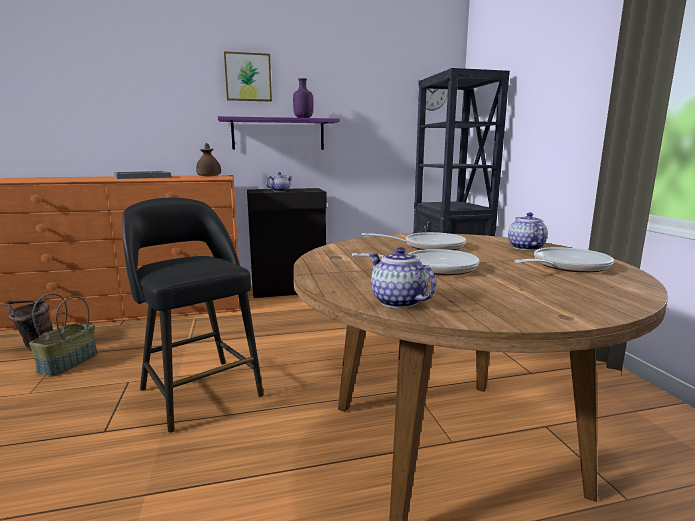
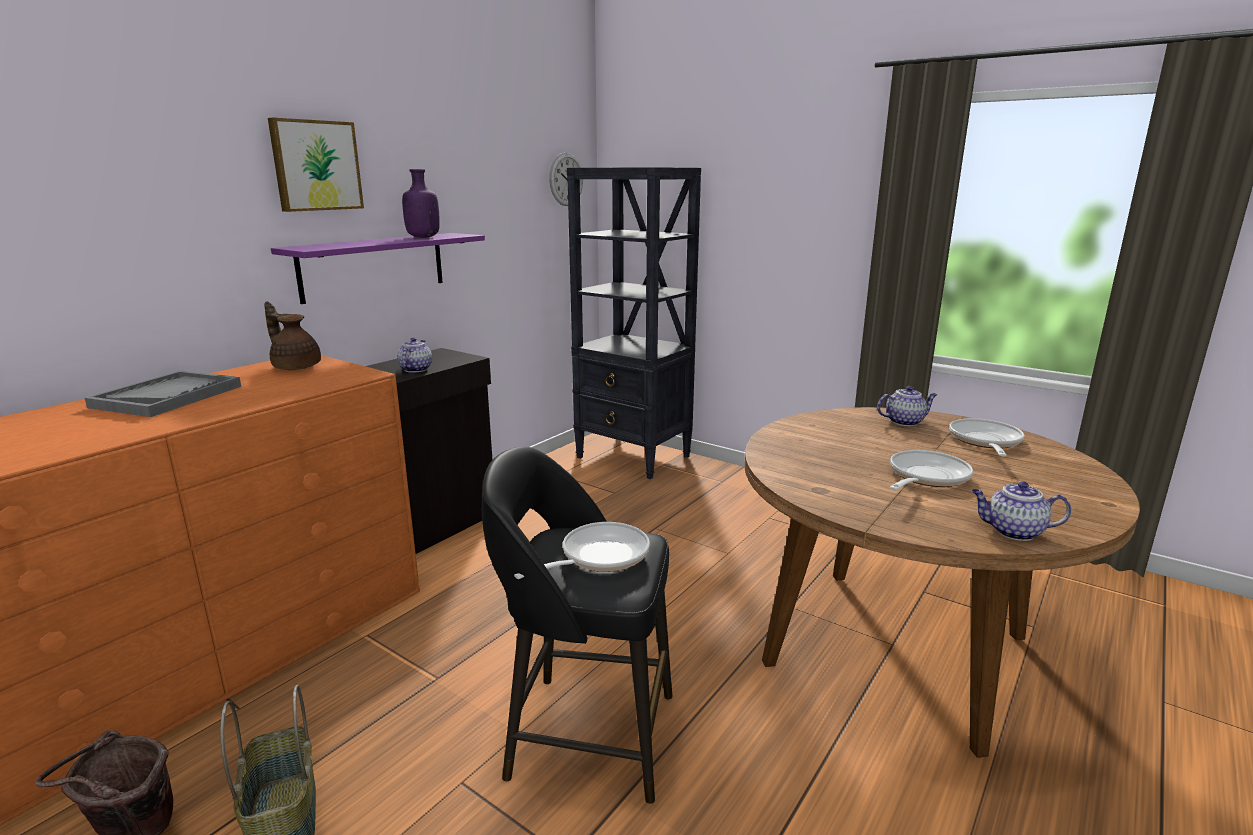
camera: 40 degrees left, 5 degrees up
frying pan [362,232,466,250] -> frying pan moved to [514,522,650,579]
teapot [508,212,548,250] -> teapot turned 120 degrees clockwise [877,386,937,426]

